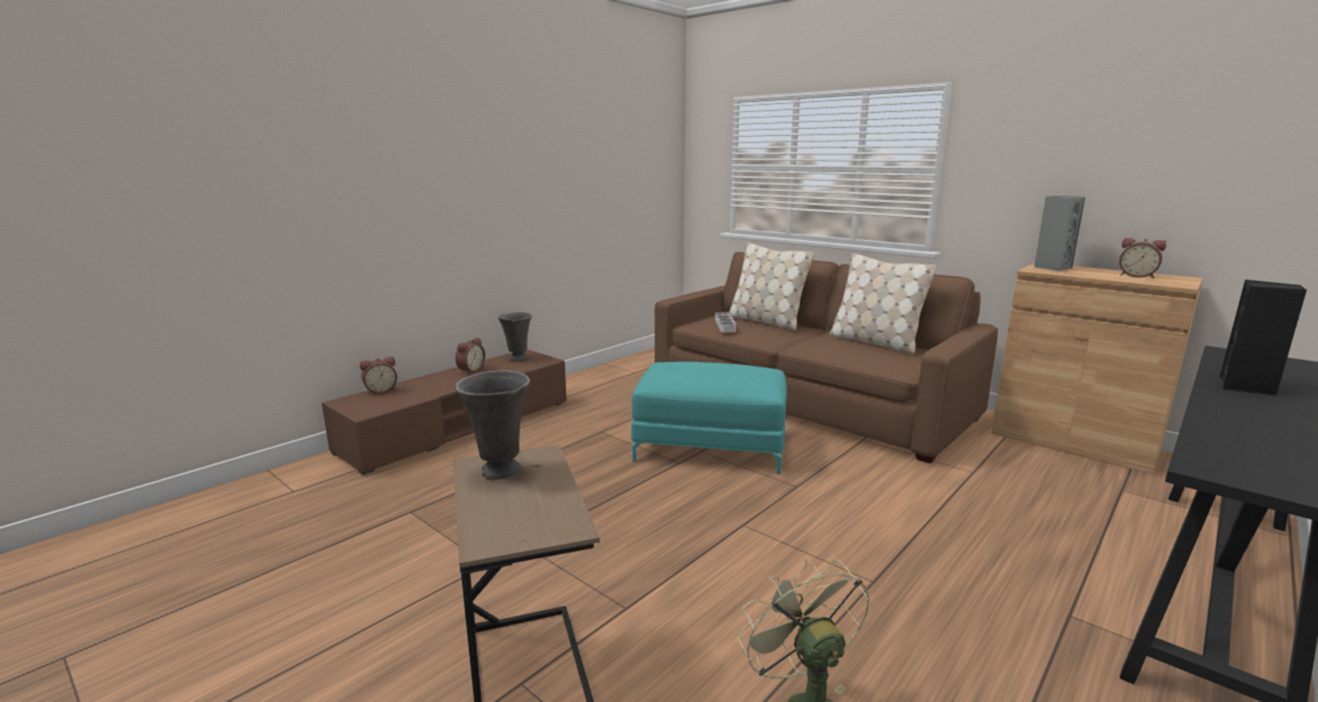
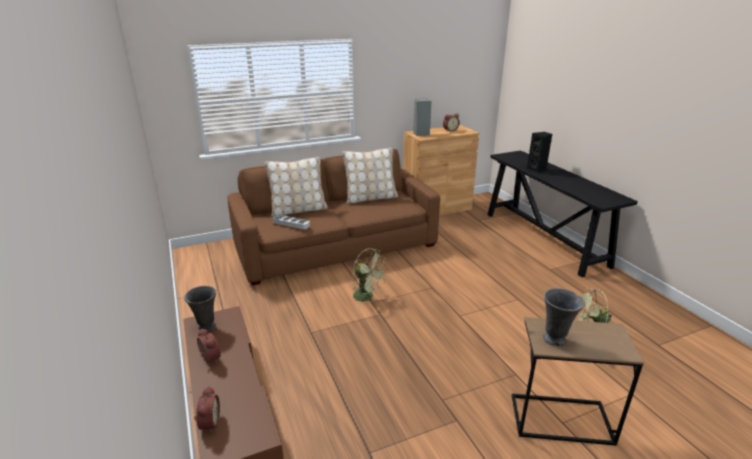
camera: 65 degrees left, 10 degrees up
turquoise ottoman [631,362,787,474] -> green fan [352,248,387,307]

